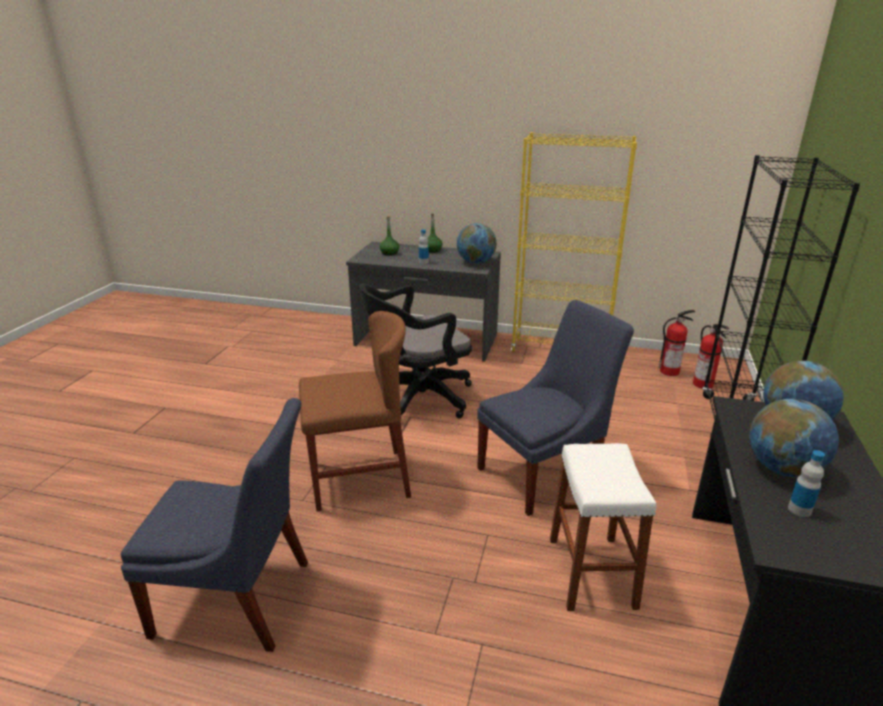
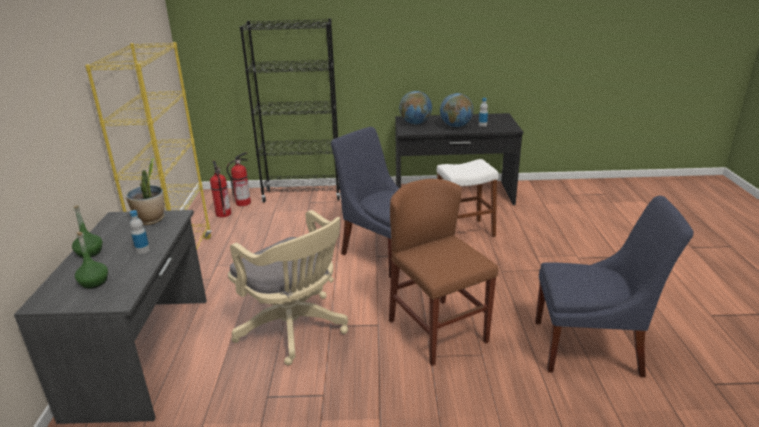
camera: 105 degrees left, 0 degrees up
blue chair [120,398,308,652] -> blue chair turned 105 degrees clockwise [535,196,694,377]
black office chair [359,284,472,419] -> beige office chair [228,210,348,365]
globe [457,223,497,264] -> potted plant [126,158,165,225]

